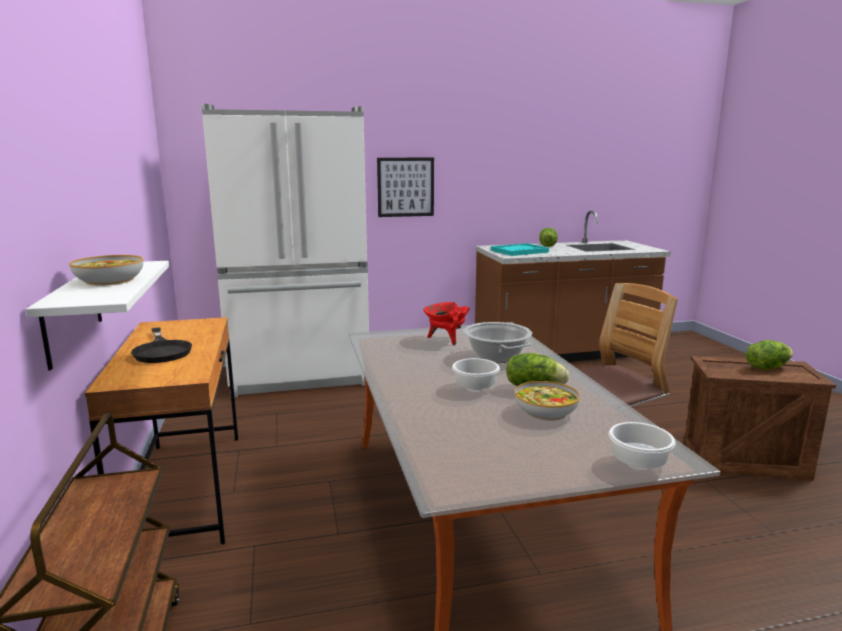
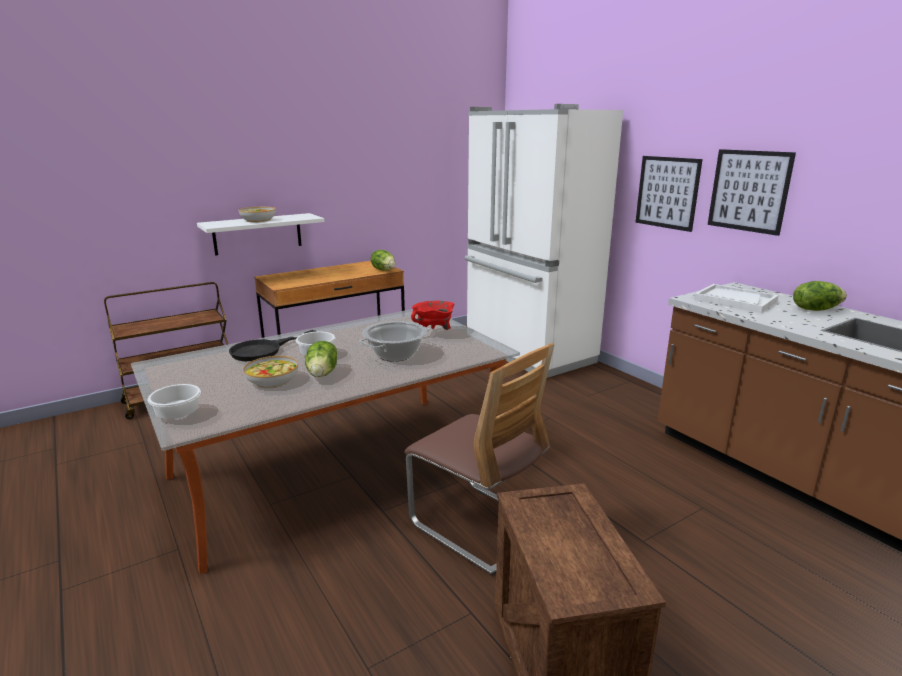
camera: 70 degrees right, 5 degrees up
black frying pan [131,327,192,363] -> black frying pan moved to [229,330,317,361]
turquoise tray [491,243,549,256] -> white tray [694,284,779,313]
lettuce [746,340,793,370] -> lettuce moved to [371,250,395,271]
none -> picture [708,149,796,236]

